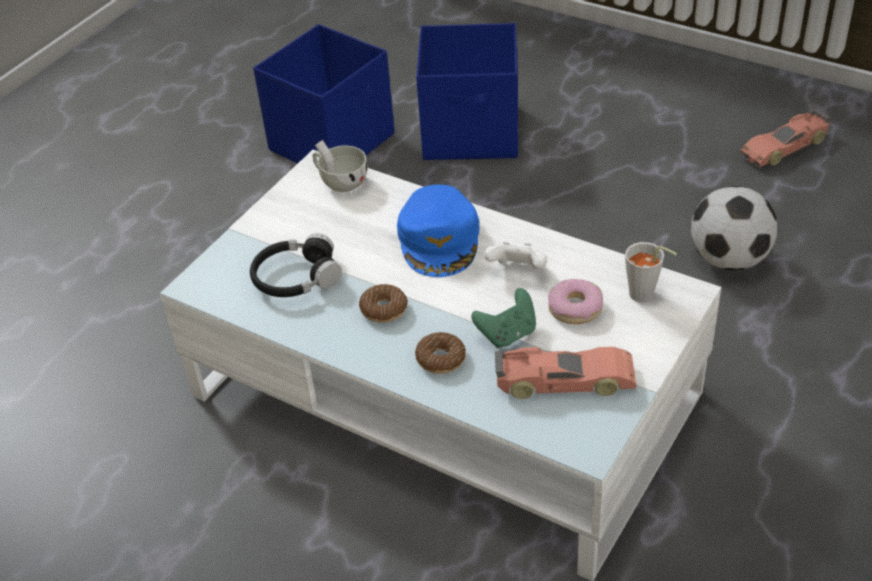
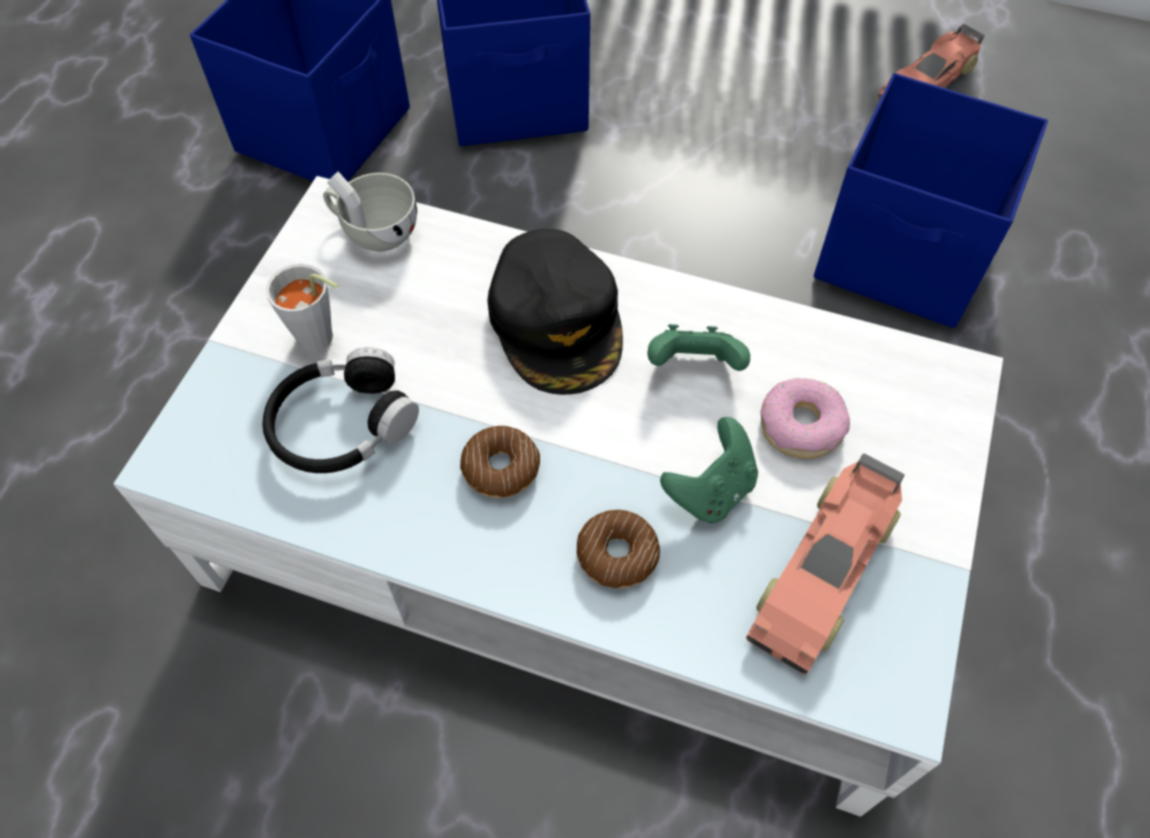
camera: 15 degrees left, 15 degrees up
blue cap [397,184,479,277] -> black cap [487,229,623,395]
white game controller [484,242,547,269] -> green game controller [647,324,750,371]
toy car [495,347,636,399] -> toy car turned 135 degrees clockwise [746,454,905,674]
grey cup [625,242,677,302] -> grey cup moved to [266,264,338,352]
football [691,186,777,271] -> blue storage box [814,73,1048,328]

